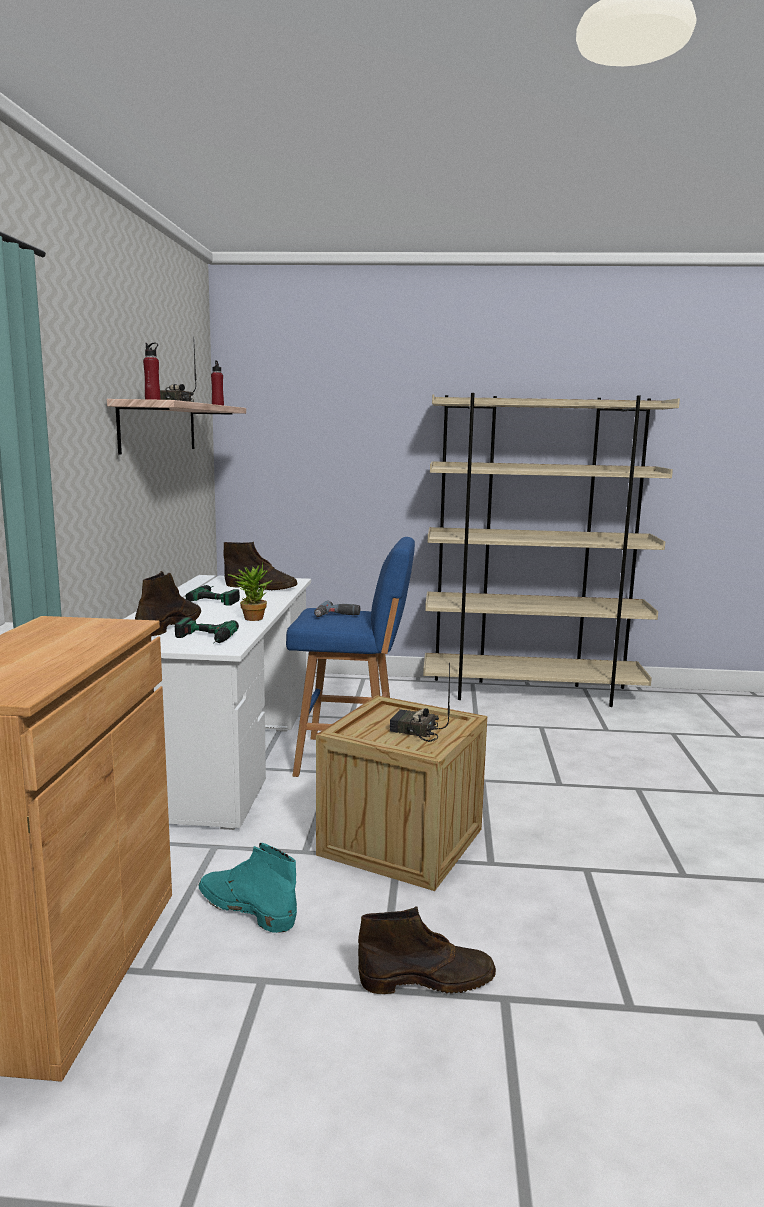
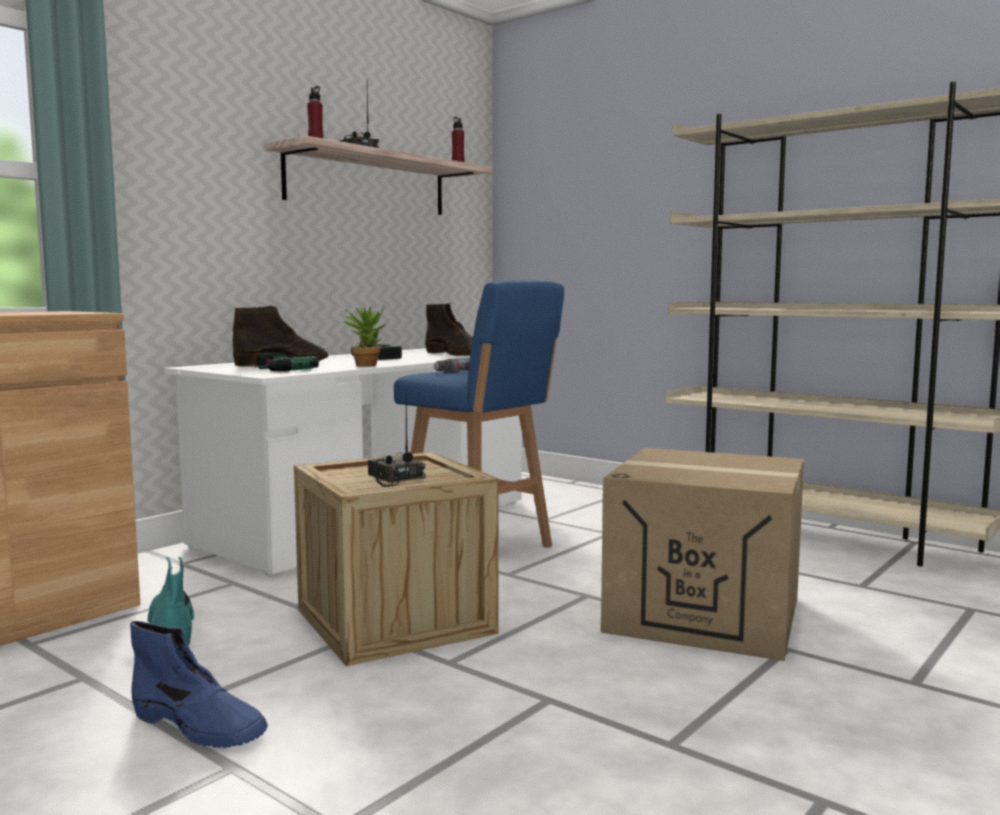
camera: 35 degrees right, 5 degrees down
brown boot [358,906,496,994] -> blue boot [130,621,268,748]
none -> cardboard box [601,448,804,661]

